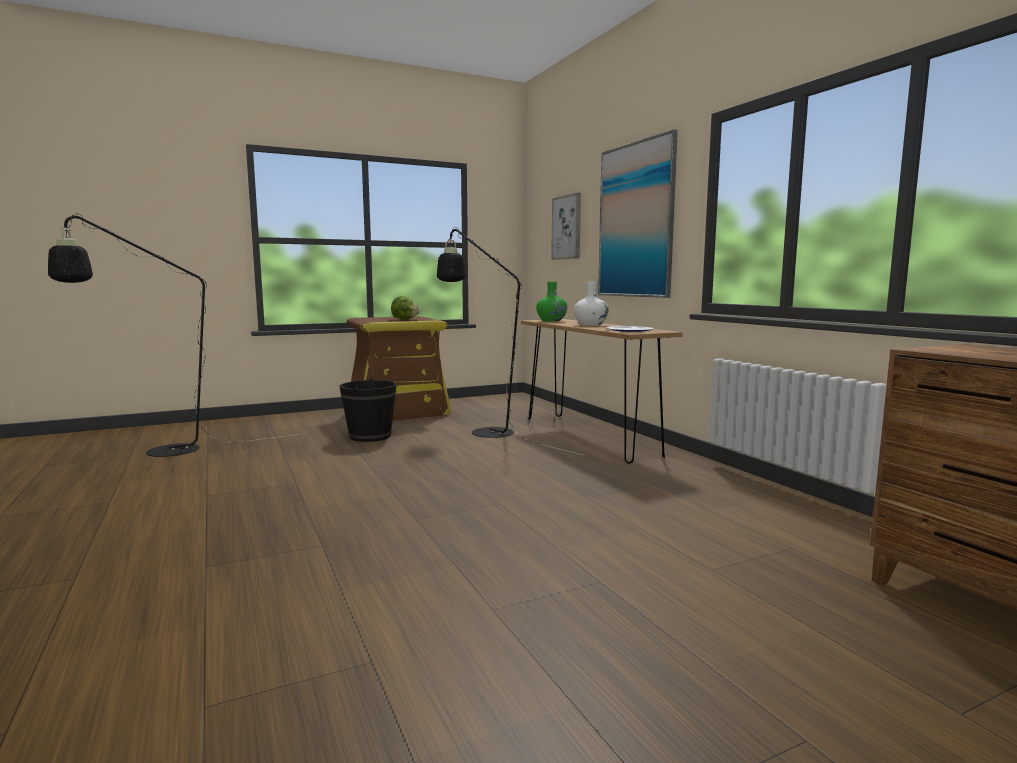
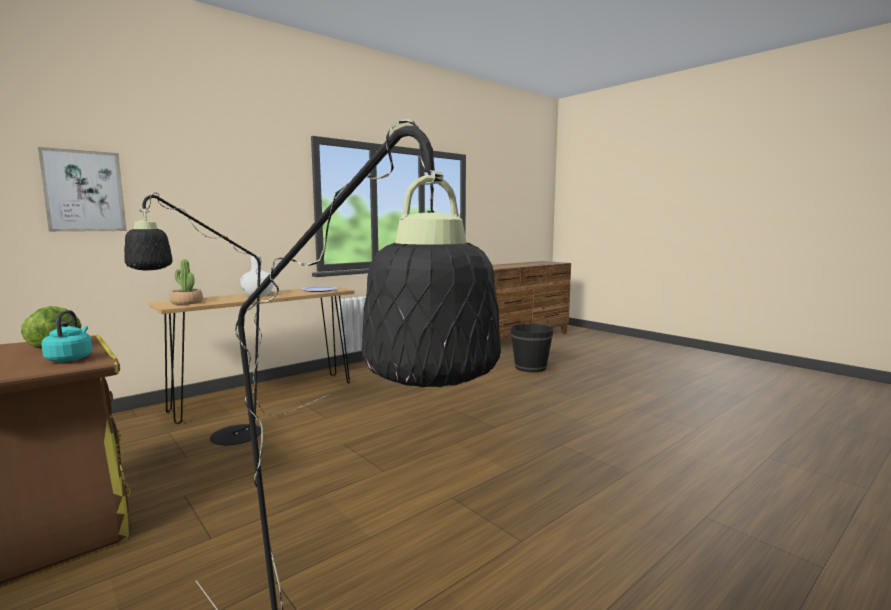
camera: 105 degrees left, 0 degrees up
black bucket [339,378,397,442] -> black bucket moved to [510,324,554,372]
green vase [536,282,567,322] -> potted plant [170,259,203,305]
picture [598,129,678,298] -> none
none -> turquoise kettle [41,310,93,362]

